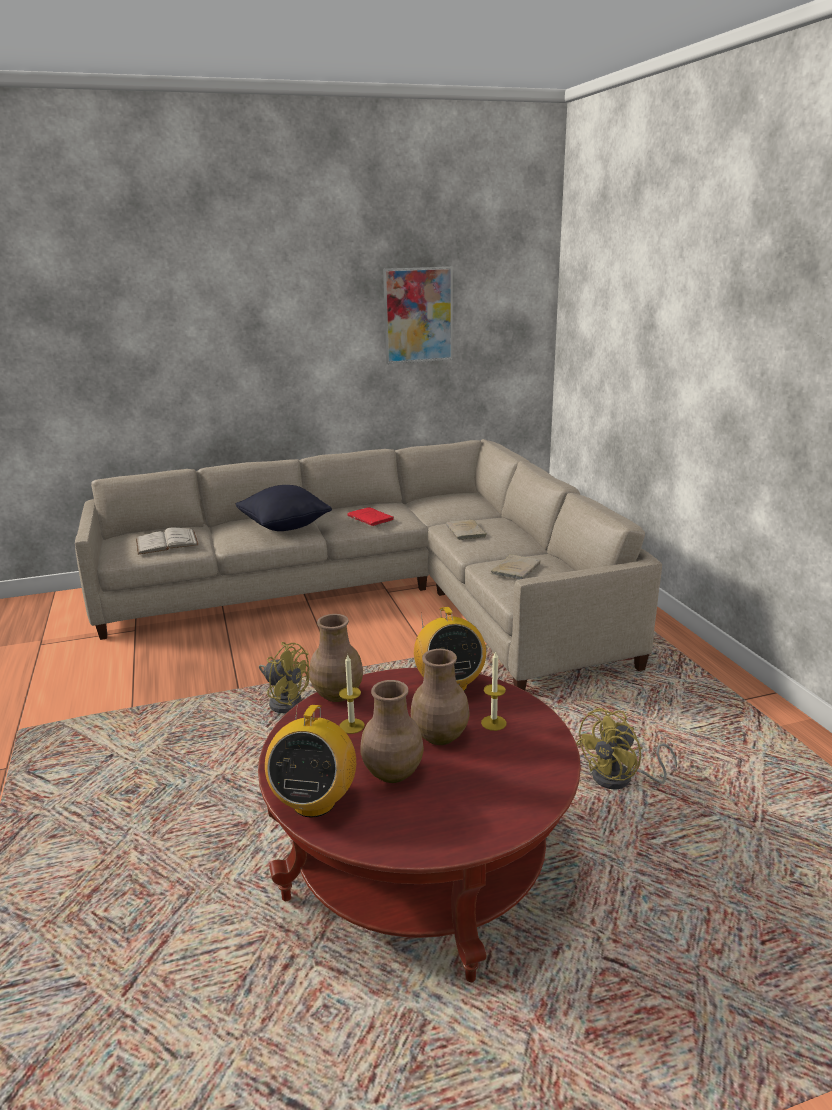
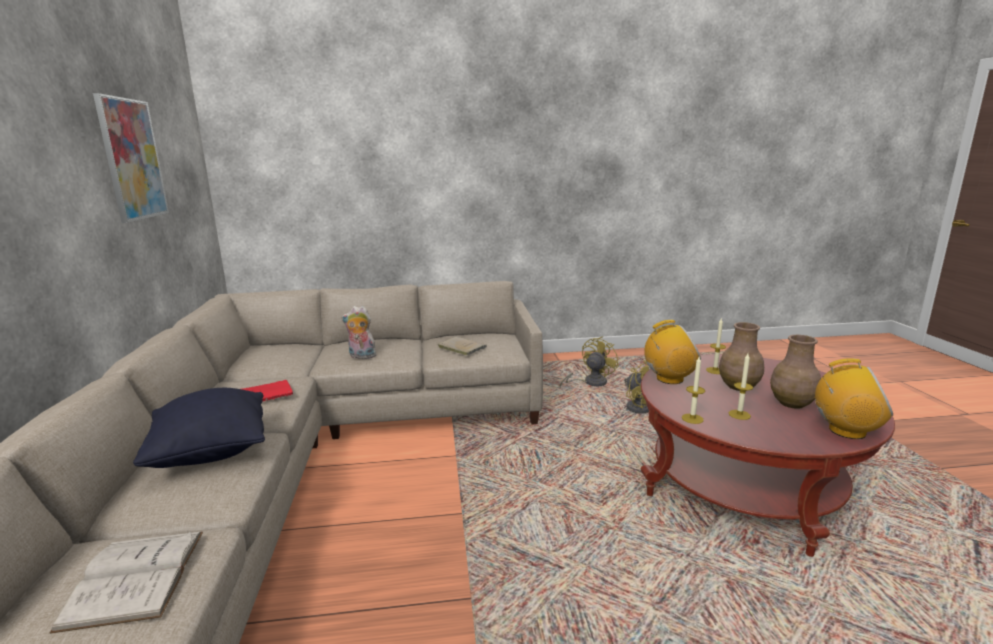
camera: 80 degrees left, 5 degrees down
yellow fan [259,642,310,713] -> yellow fan moved to [559,337,619,387]
brown vase [309,614,363,702] -> candle [682,357,705,424]
beige book [446,520,487,540] -> plush toy [341,306,378,359]

